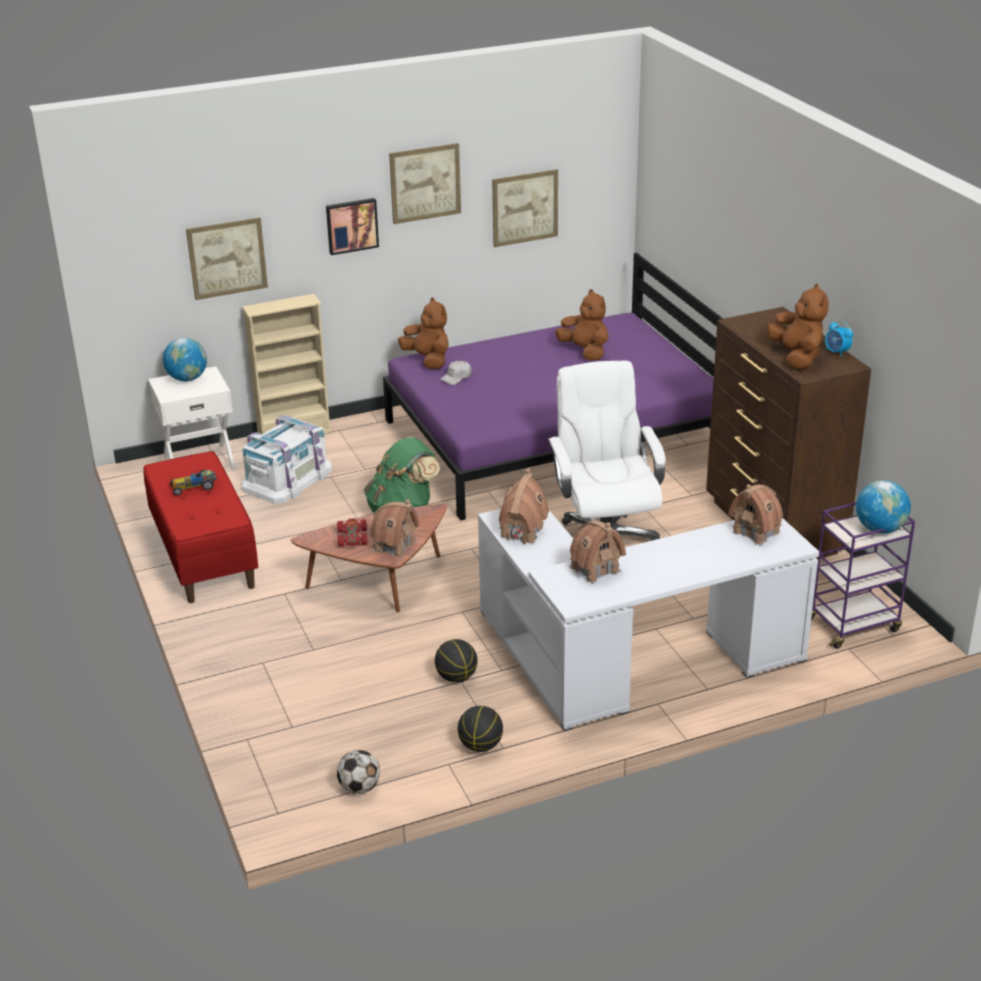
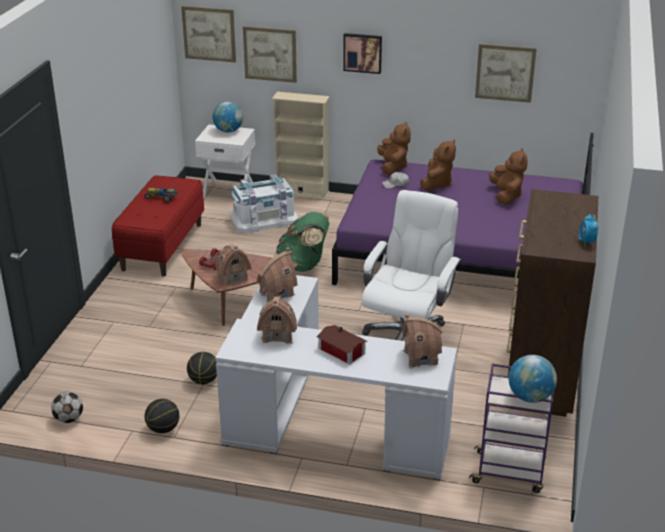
camera: 35 degrees right, 0 degrees up
picture [389,143,461,224] -> picture moved to [181,6,236,63]
brown plush toy [767,283,828,370] -> brown plush toy moved to [420,140,456,191]
none -> toy house [317,325,367,365]

